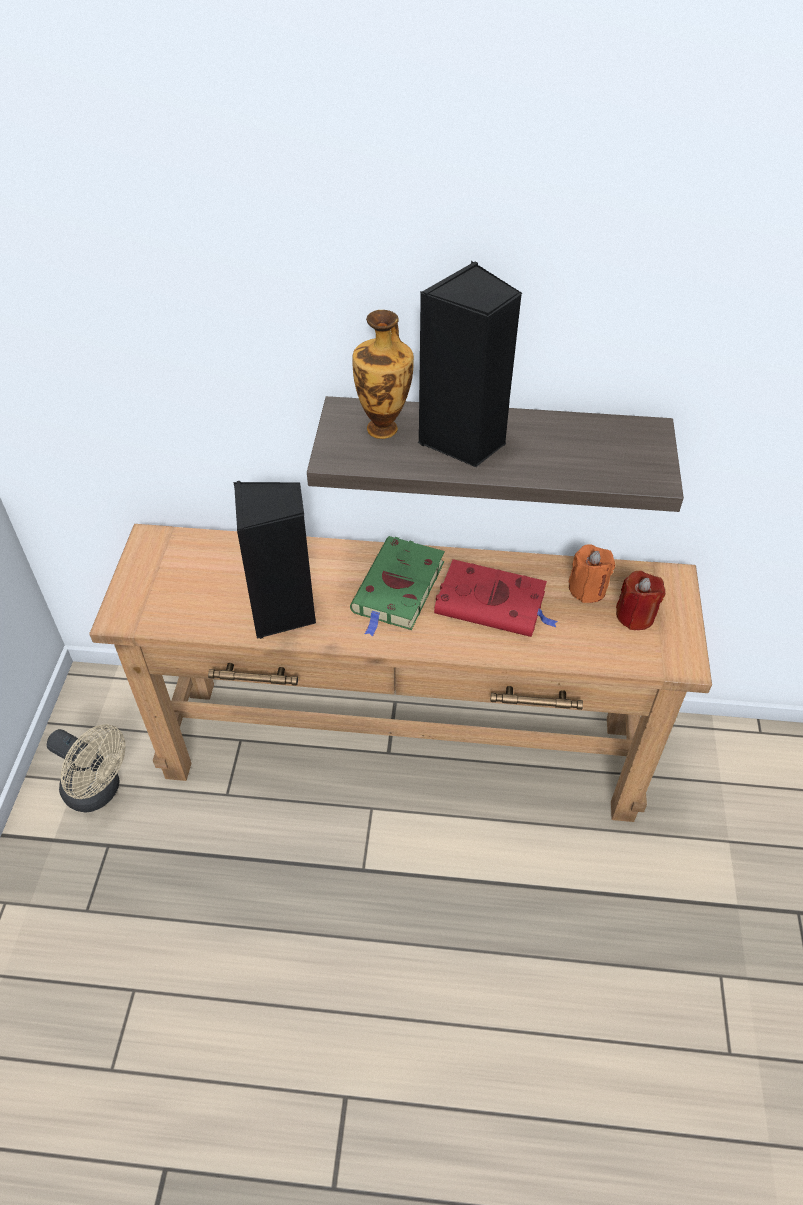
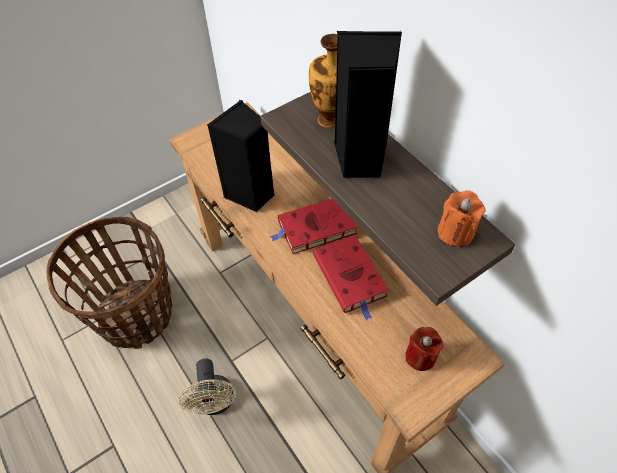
camera: 50 degrees right, 5 degrees up
beige fan [47,724,125,812] -> beige fan moved to [179,358,236,415]
green book [350,536,445,637] -> red book [270,199,357,254]
orange candle [569,544,615,603] -> orange candle moved to [438,190,486,247]
none -> basket [47,217,172,349]

